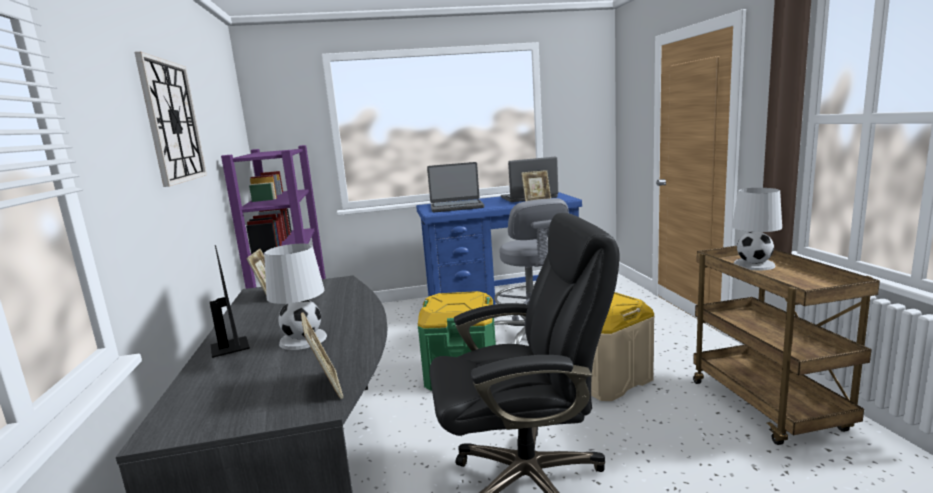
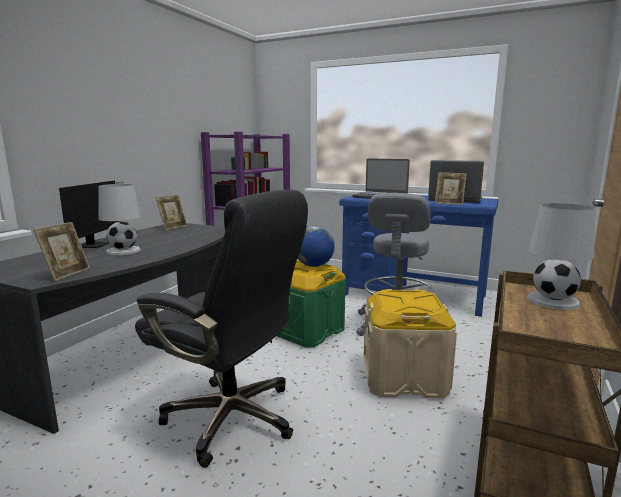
camera: 35 degrees right, 0 degrees up
wall clock [135,52,207,187] -> none
none -> globe [298,226,335,267]

